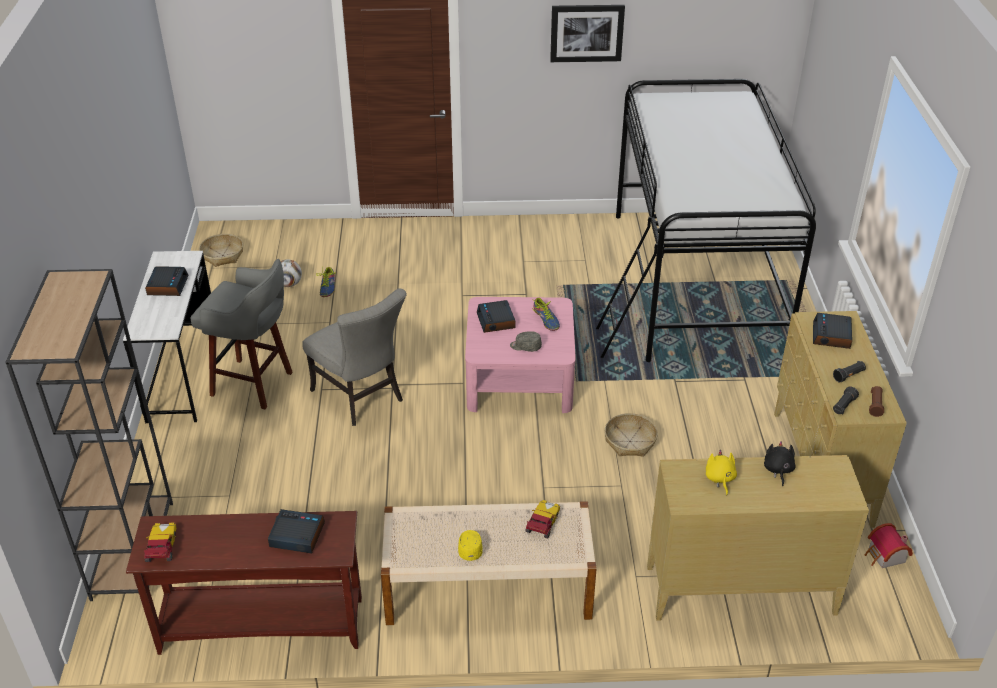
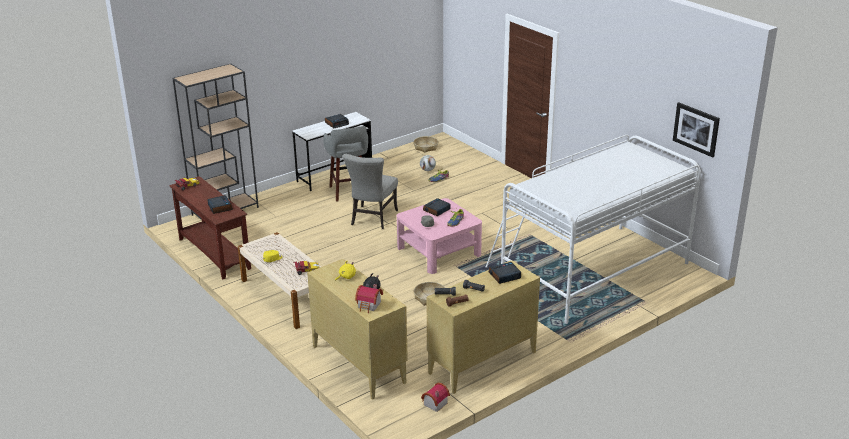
camera: 55 degrees right, 10 degrees down
picture [550,5,625,62] -> picture moved to [673,102,720,158]
black bed [596,79,816,362] -> white bed [486,135,701,324]
none -> toy house [355,284,383,313]

